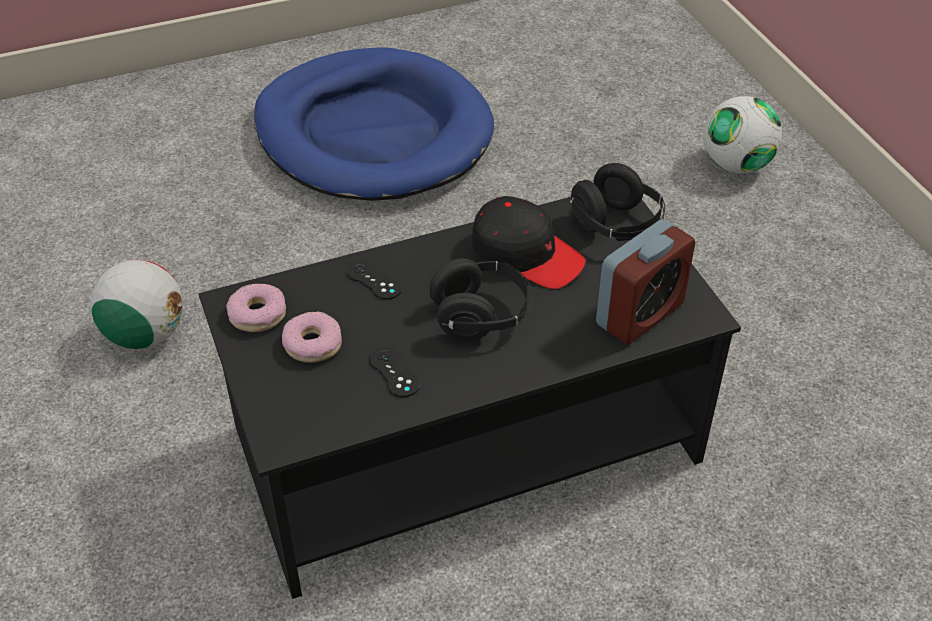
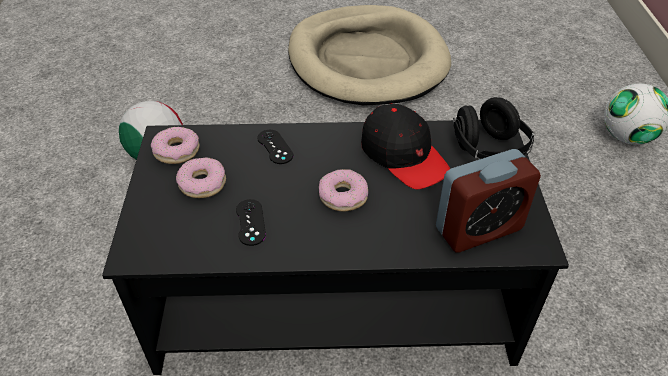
camera: 20 degrees right, 0 degrees up
blue dog bed [254,47,494,201] -> beige dog bed [288,5,451,106]
black headphones [429,258,532,340] -> donut [319,169,368,211]

